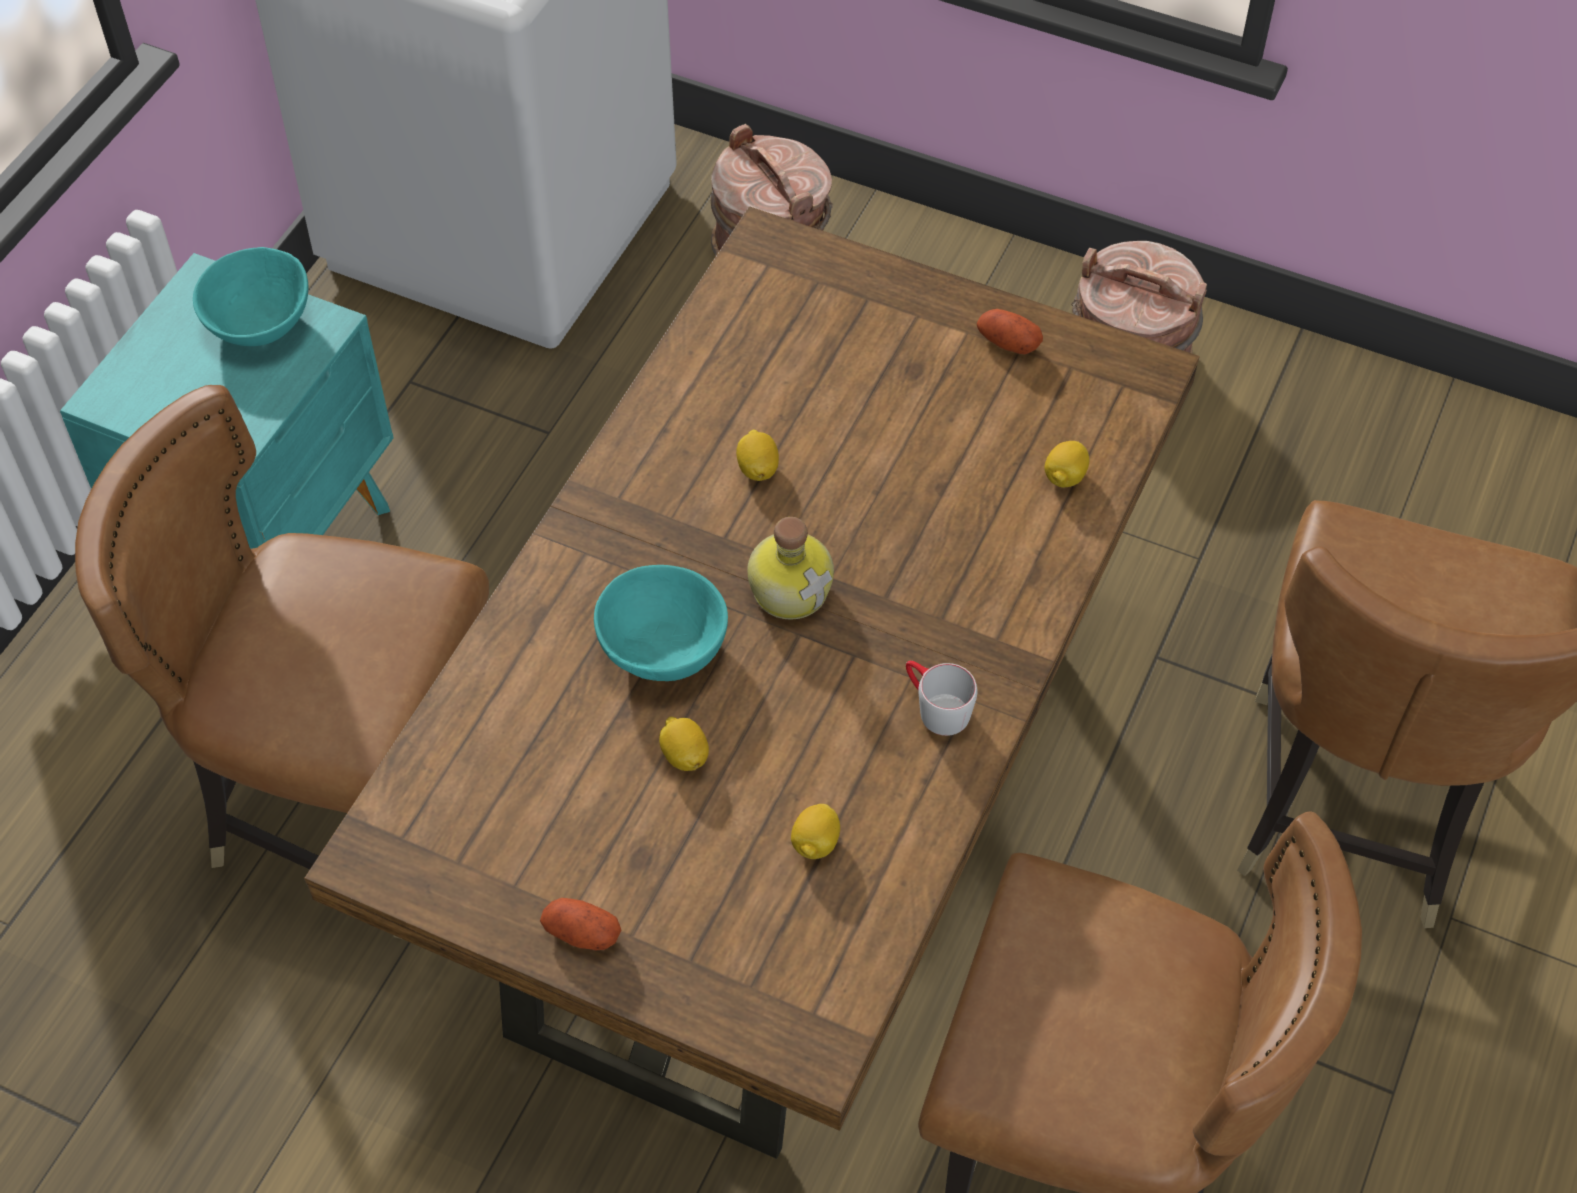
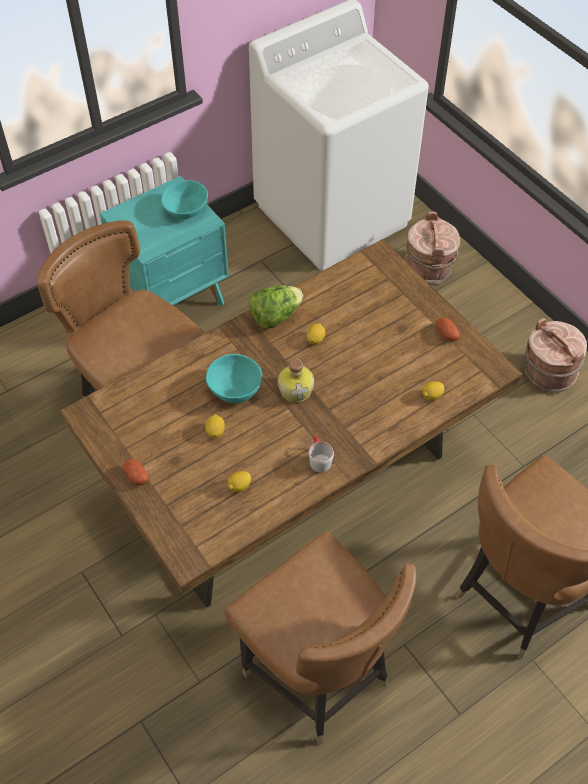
camera: 30 degrees right, 0 degrees up
none -> lettuce [248,286,303,329]

